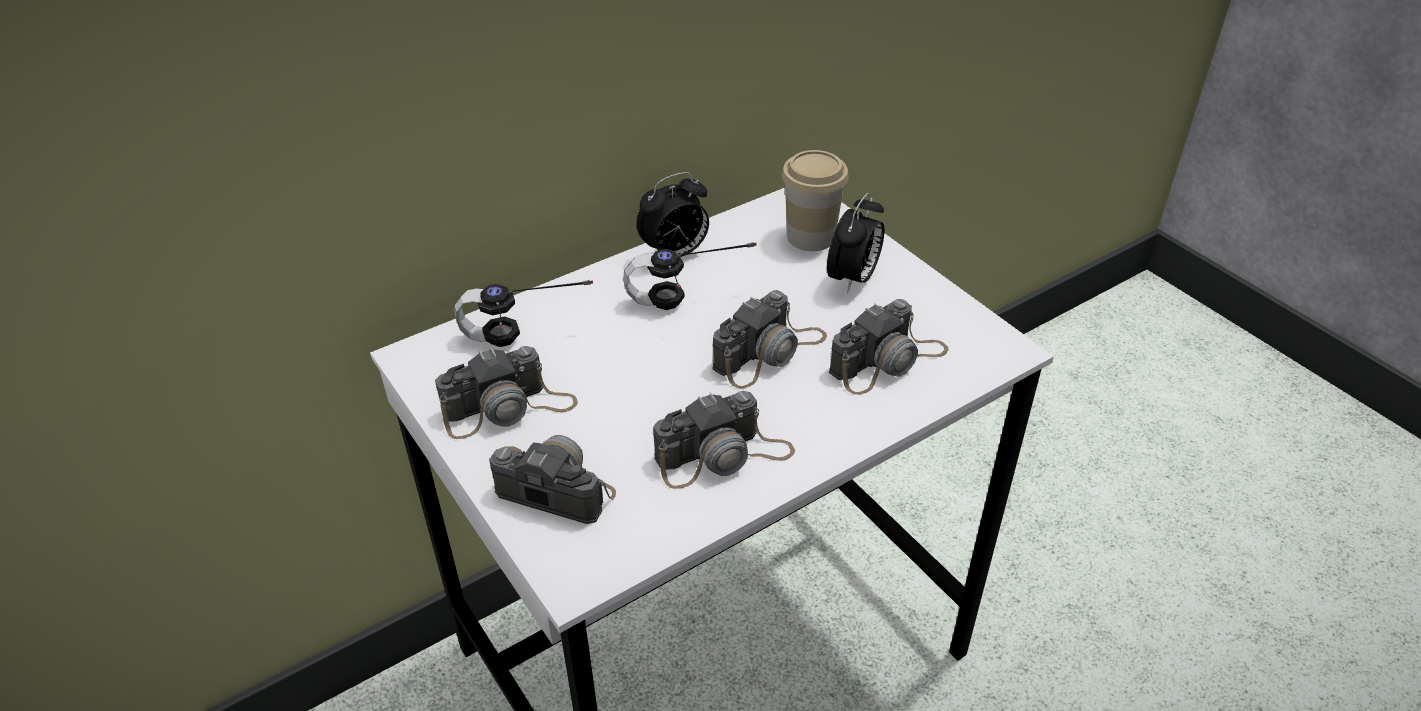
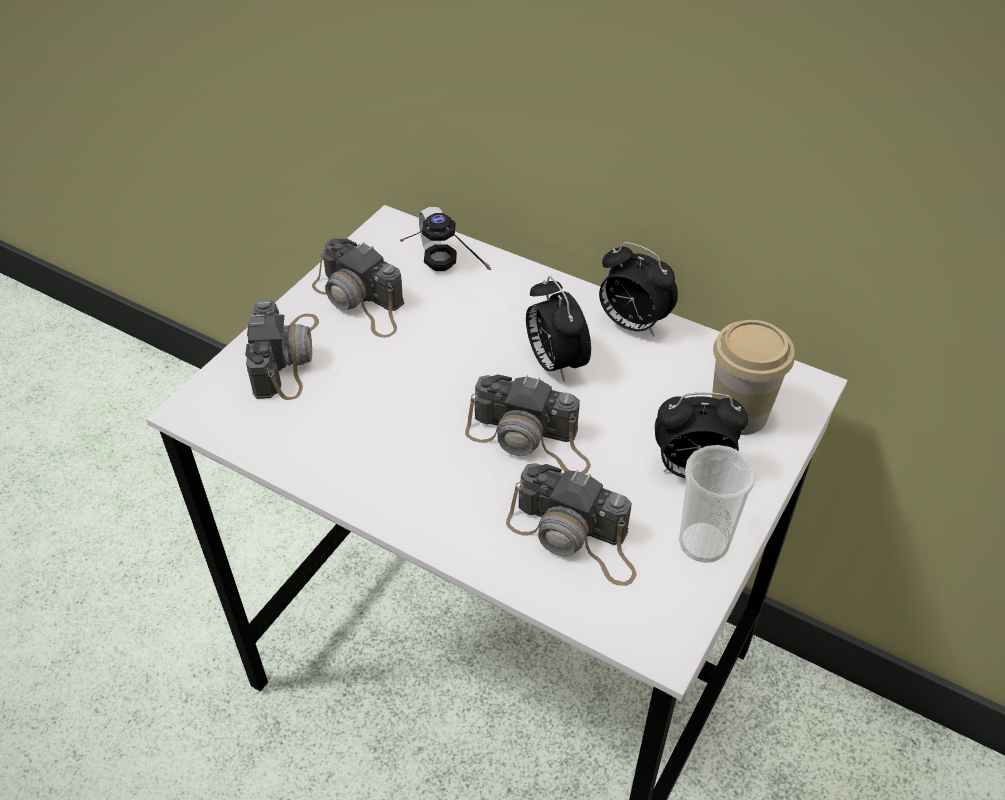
camera: 65 degrees right, 5 degrees up
headphones [623,242,757,310] -> alarm clock [526,276,591,382]
camera [653,391,795,489] -> none
none -> cup [679,445,756,563]

